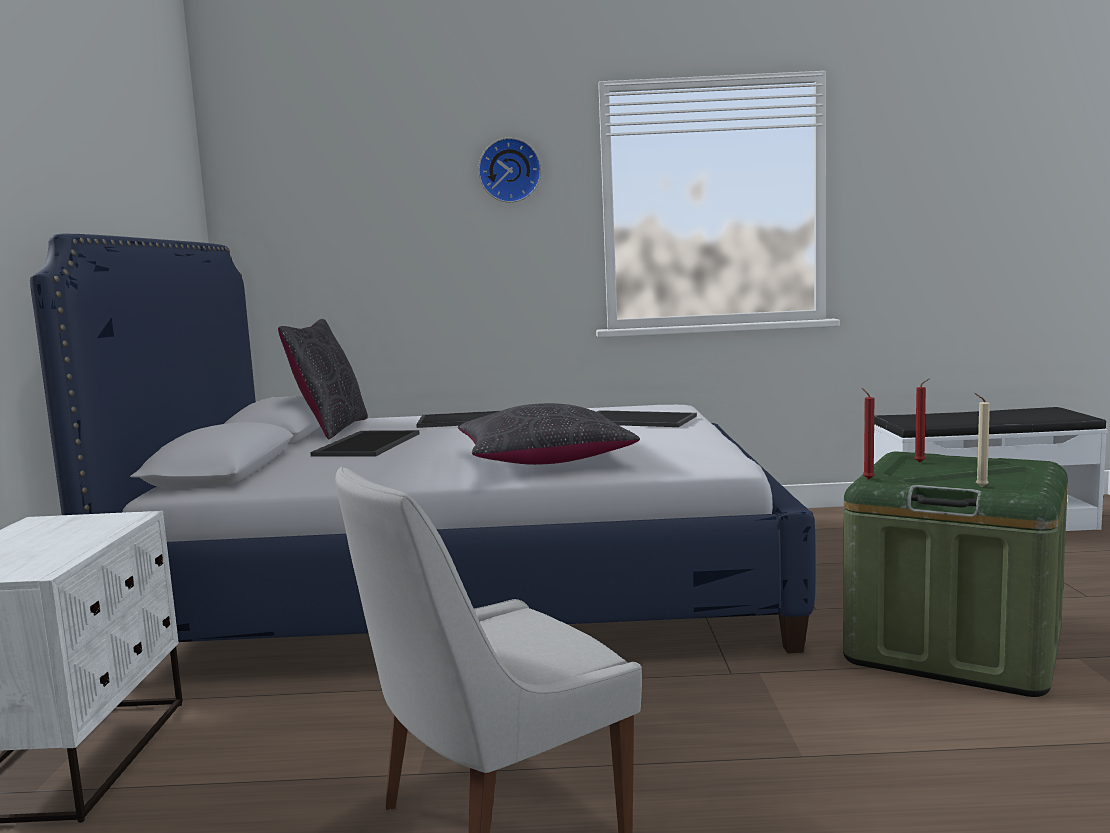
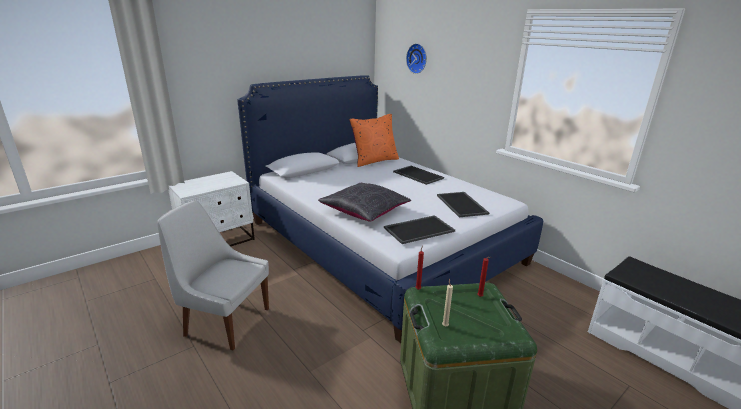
camera: 50 degrees right, 15 degrees up
black pillow [278,319,368,440] -> orange pillow [349,114,399,167]
tray [310,430,419,456] -> tray moved to [384,215,455,244]
wall clock [478,138,541,203] -> wall clock moved to [406,43,427,74]

